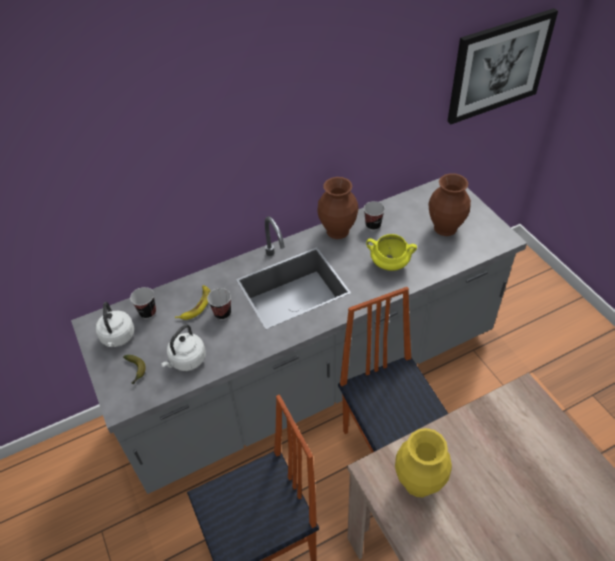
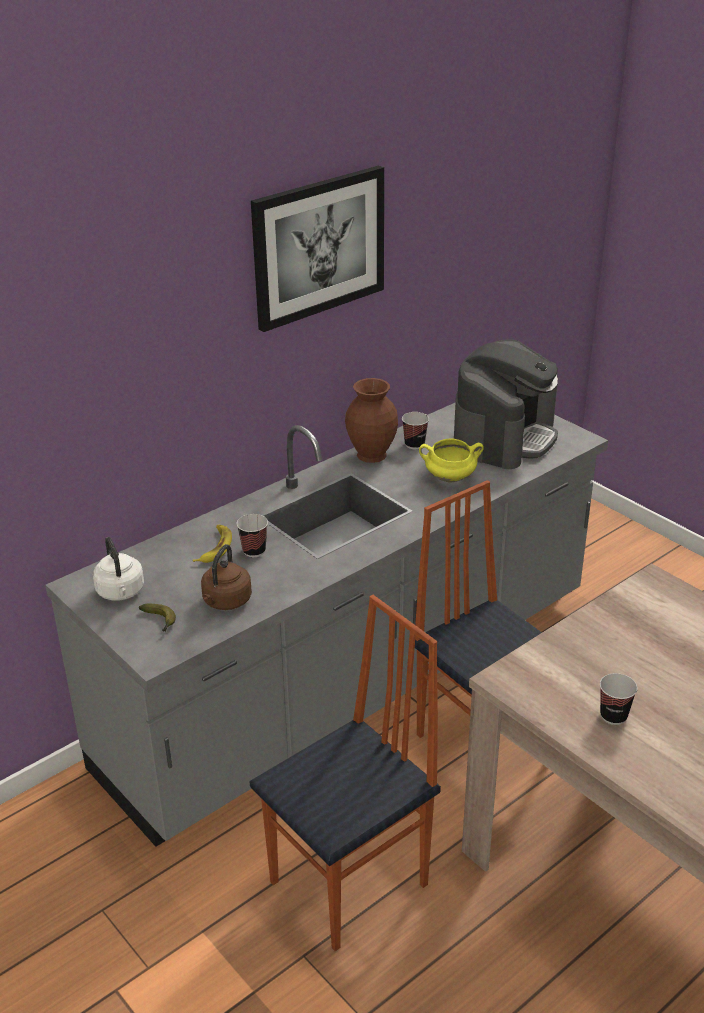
camera: 15 degrees left, 15 degrees down
cup [130,287,156,319] -> cup moved to [600,673,638,725]
white kettle [161,325,206,371] -> brown kettle [201,544,252,610]
yellow vase [395,428,452,497] -> none
brown vase [428,173,471,236] -> coffee machine [454,340,558,469]
picture [447,8,558,124] -> picture moved to [251,165,384,332]

